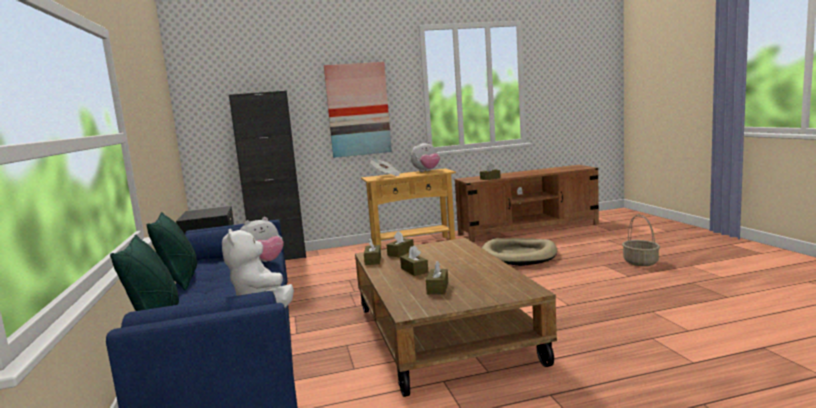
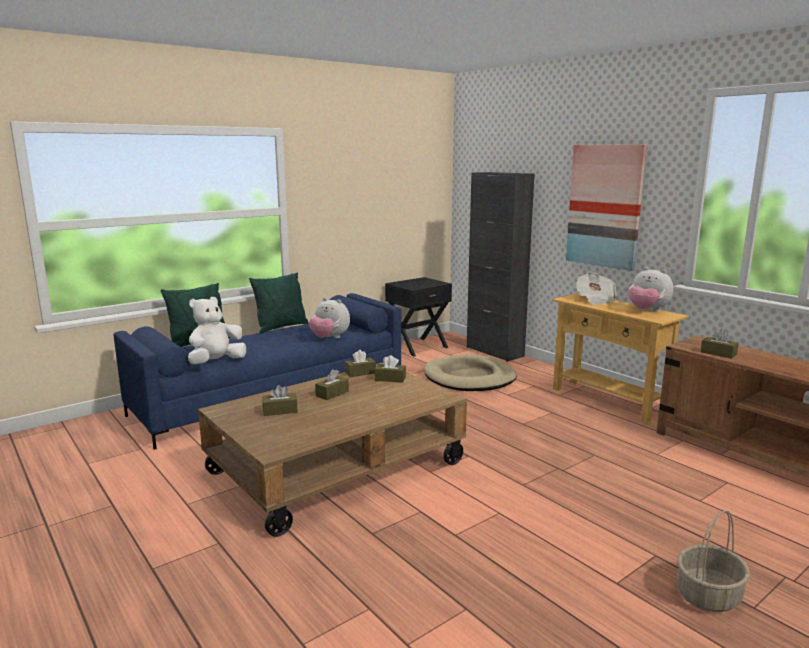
camera: 65 degrees right, 5 degrees up
beige dog bed [482,238,557,266] -> beige dog bed moved to [424,354,517,391]

